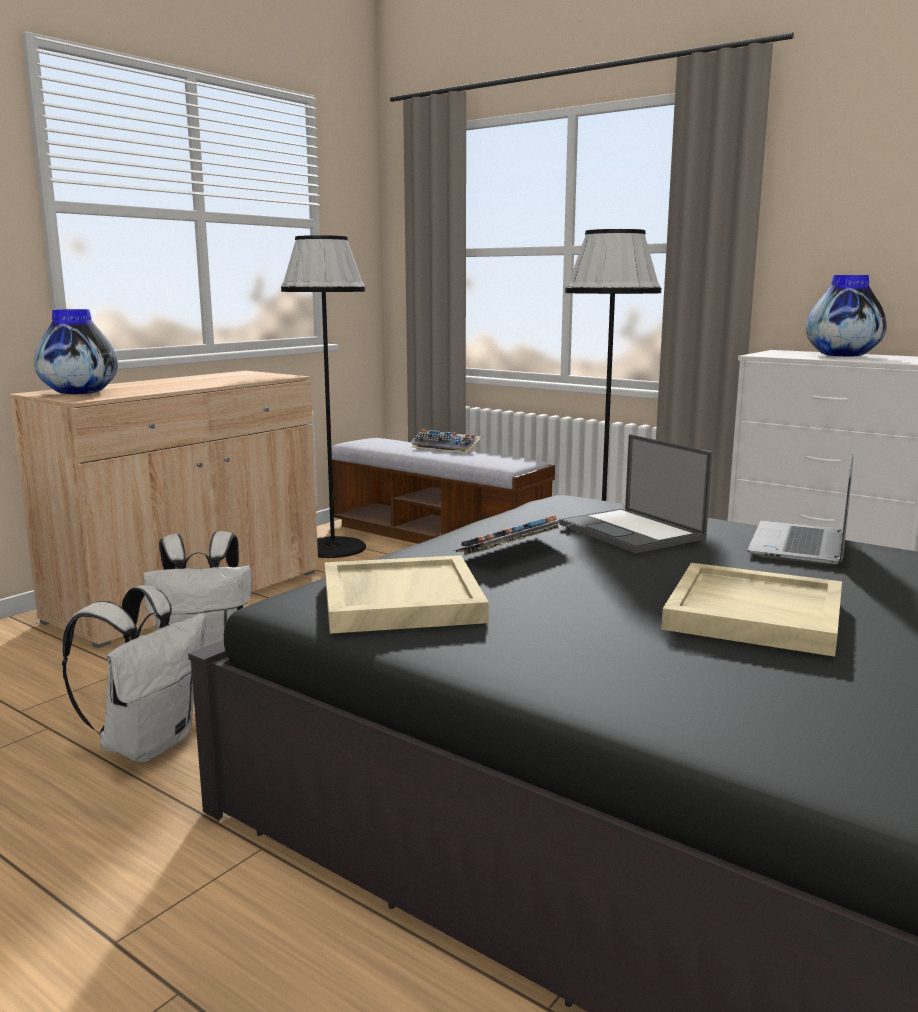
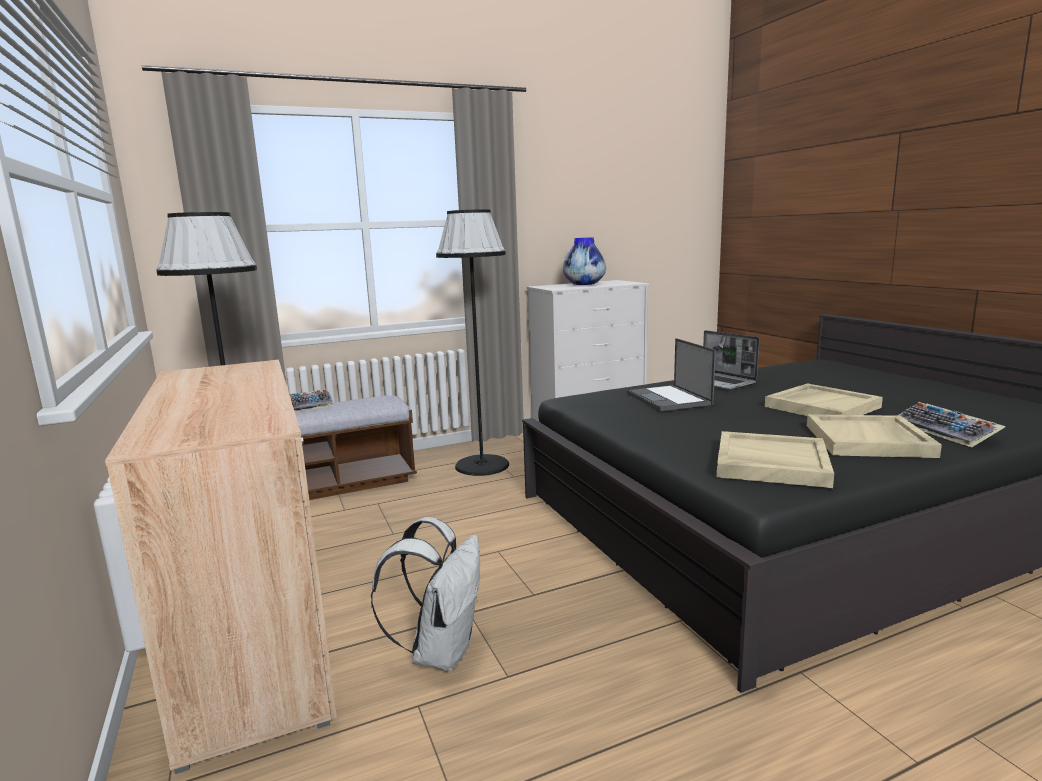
camera: 60 degrees left, 0 degrees up
vase [34,309,118,394] -> none
white backpack [62,585,206,762] -> none
keyboard [454,516,572,556] -> keyboard moved to [897,402,1006,447]
laptop [559,434,712,553] -> laptop turned 75 degrees clockwise [627,338,716,411]
none -> beige tray [807,414,942,458]

